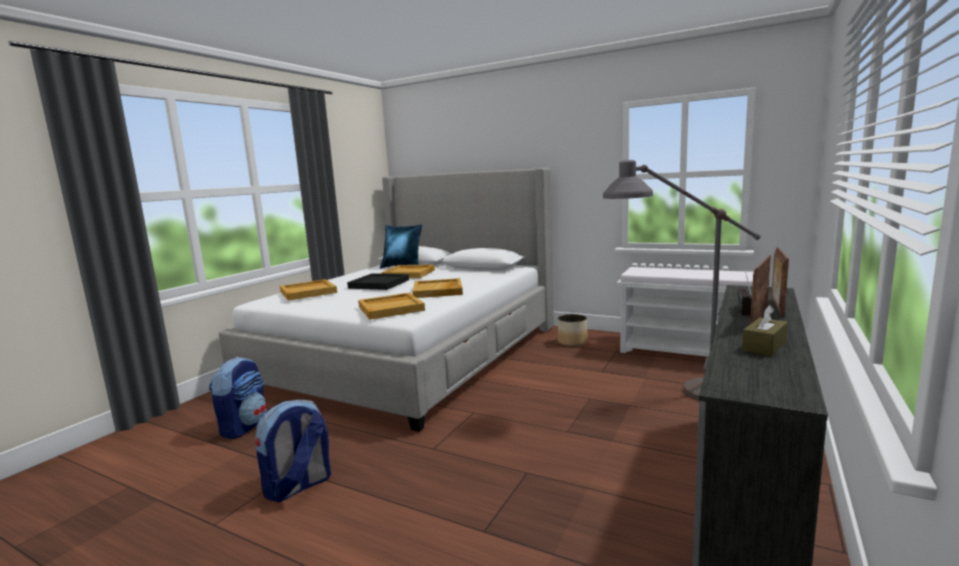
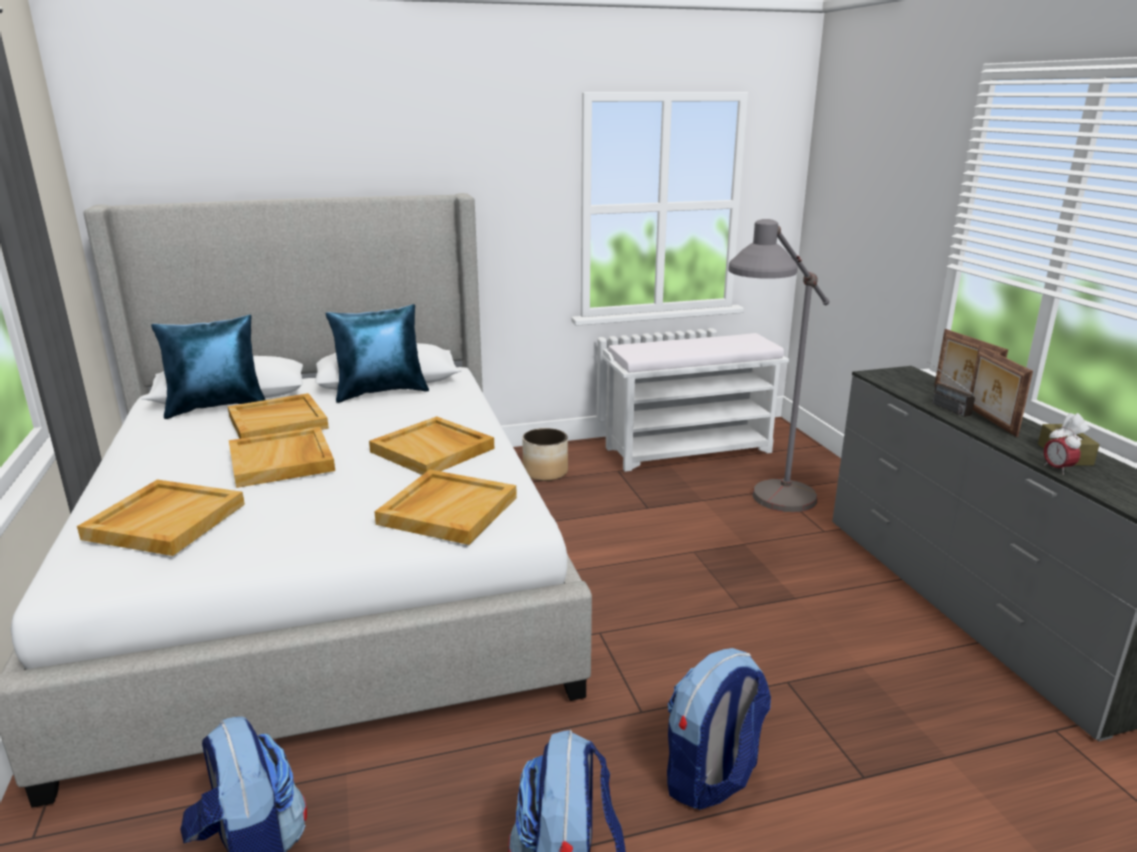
camera: 45 degrees left, 10 degrees up
black tray [347,273,409,290] -> beige tray [229,427,335,488]
none -> blue pillow [326,304,429,403]
none -> backpack [667,648,771,810]
none -> alarm clock [1044,427,1081,475]

